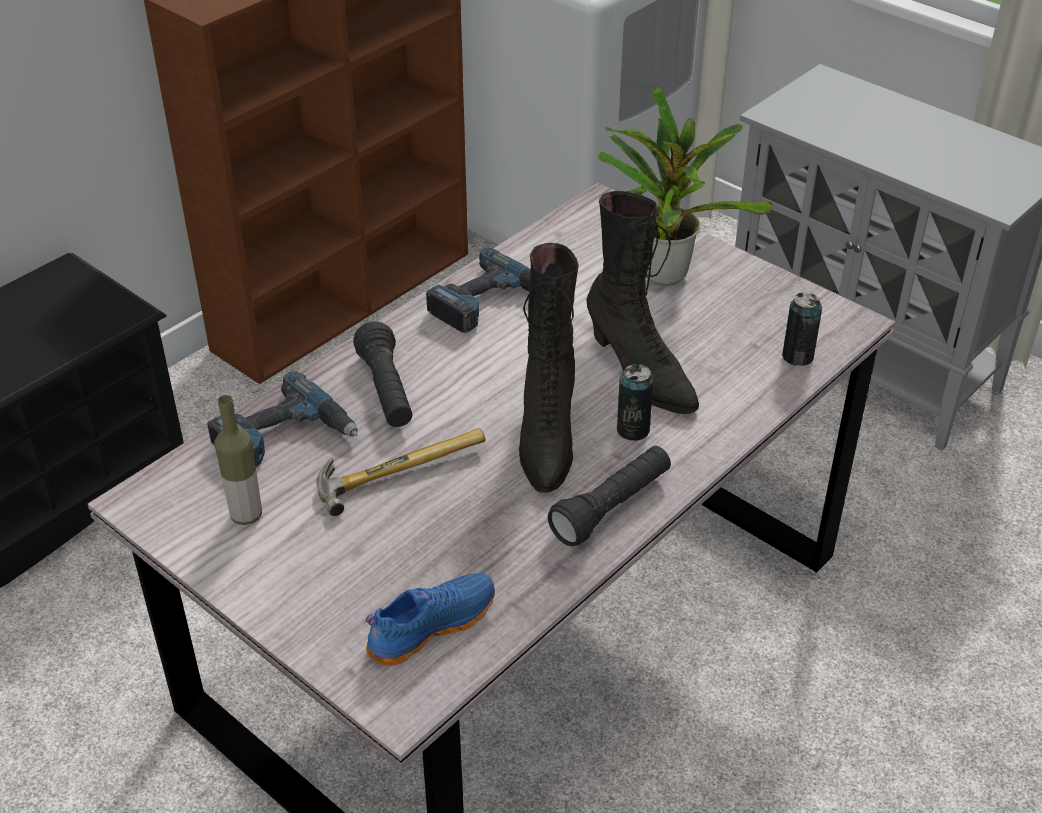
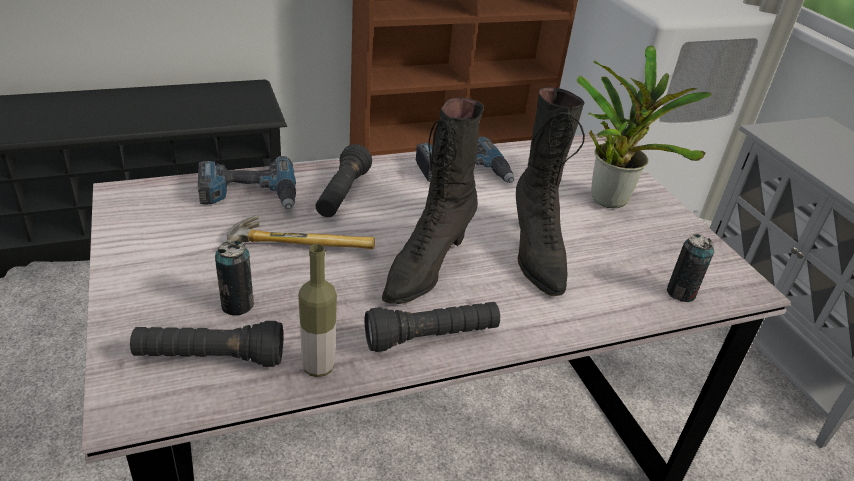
camera: 25 degrees right, 5 degrees down
bottle [214,395,262,525] -> bottle moved to [298,244,337,377]
blue shoe [366,573,495,666] -> black flashlight [130,321,283,367]
can [617,364,654,441] -> can moved to [215,240,254,316]

